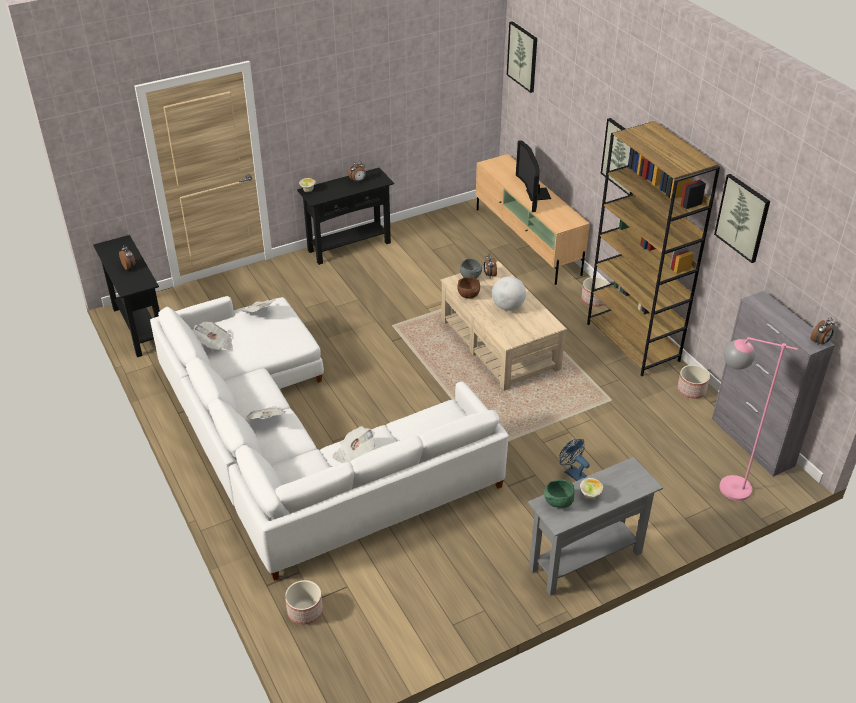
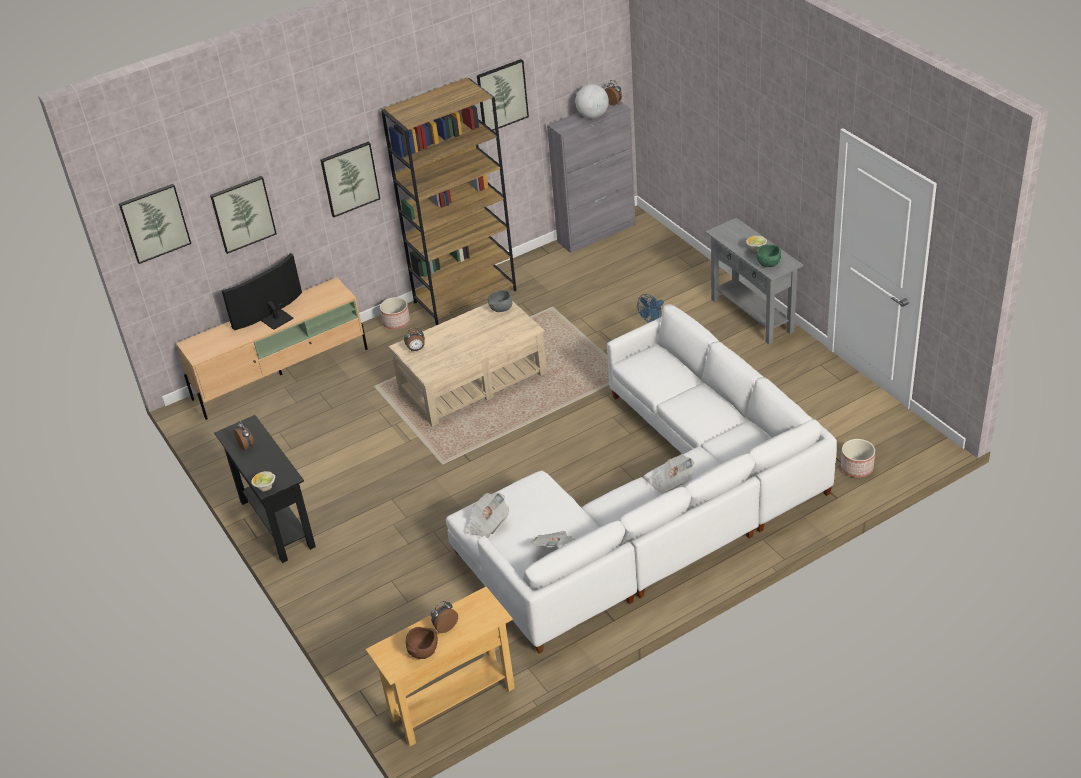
camera: 90 degrees left, 0 degrees up
black console table [93,235,160,357] -> beige console table [366,587,515,746]
newspaper [333,426,375,463] -> none
brown bowl [457,277,480,299] -> brown bowl moved to [406,627,438,659]
grey bowl [460,259,482,278] -> grey bowl moved to [488,290,513,312]
globe [492,276,526,311] -> globe moved to [575,84,609,118]
television [516,140,551,212] -> television turned 150 degrees clockwise [221,253,302,330]
planter [677,365,710,399] -> none
pink floor lamp [719,337,798,501] -> none
none -> picture [210,176,277,254]

